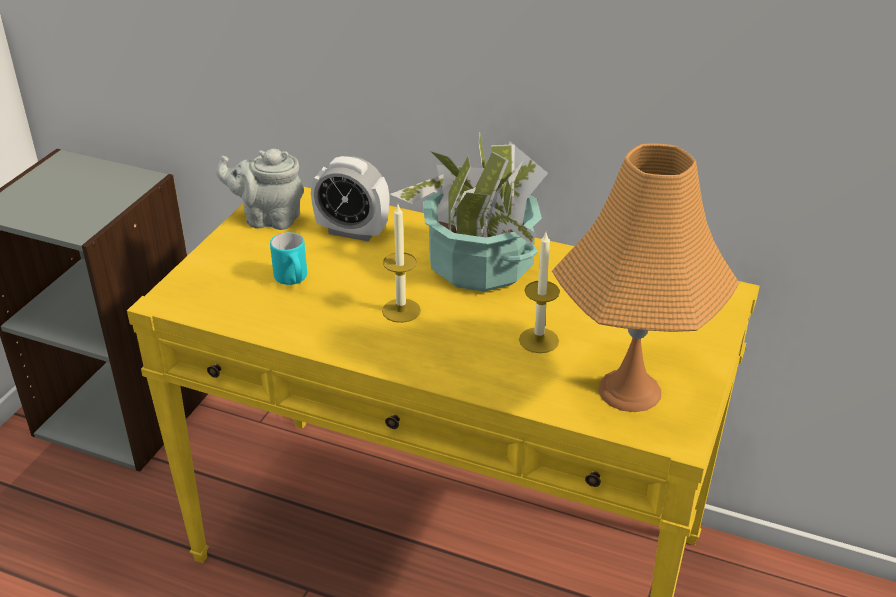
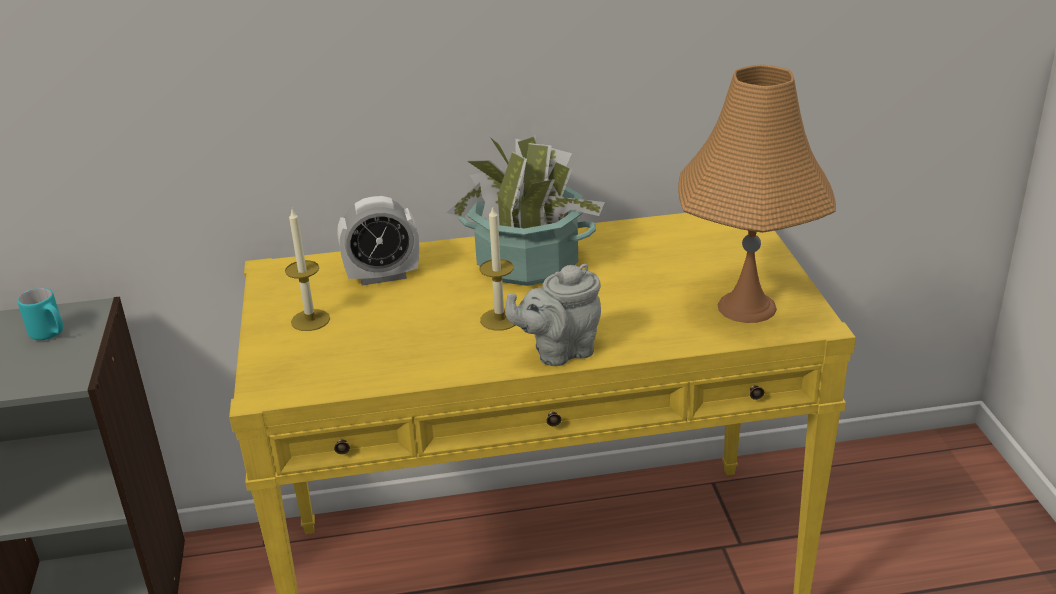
camera: 30 degrees left, 5 degrees down
grey teapot [216,149,304,230] -> grey teapot moved to [505,264,601,366]
turquoise mug [270,232,307,285] -> turquoise mug moved to [17,288,63,340]
candle [519,233,560,353] -> candle moved to [285,209,330,331]

